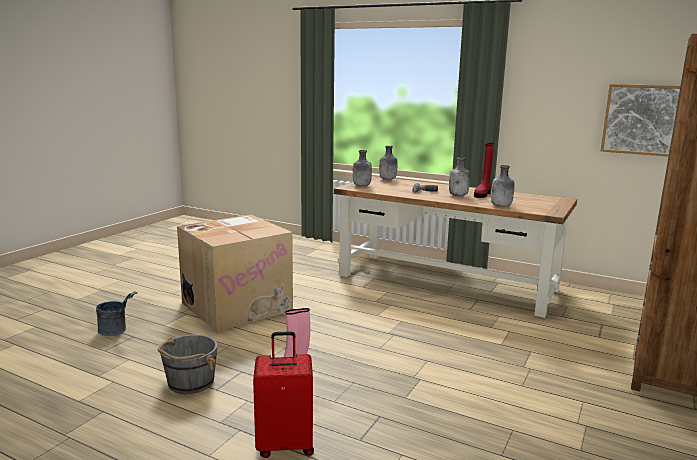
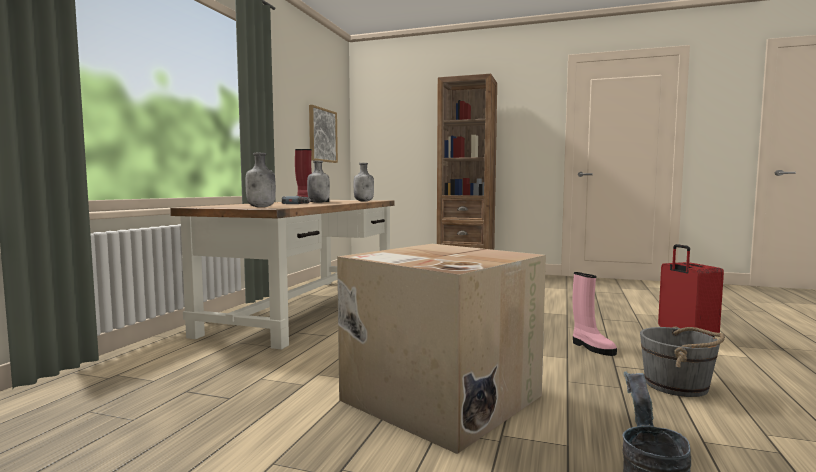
camera: 100 degrees left, 10 degrees down
grey bottle [379,146,397,180] -> none

